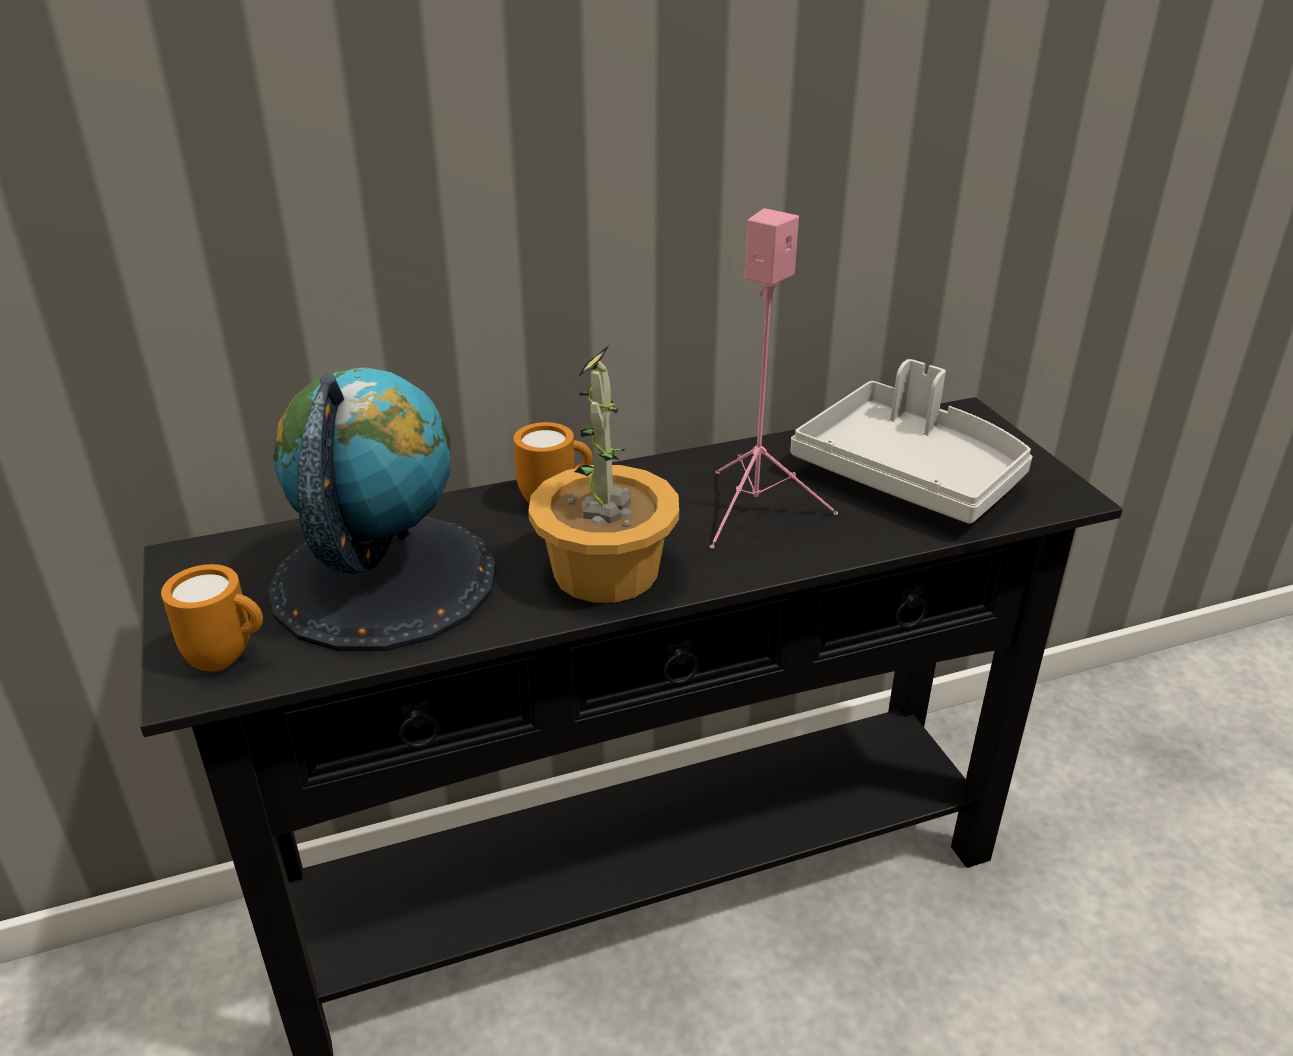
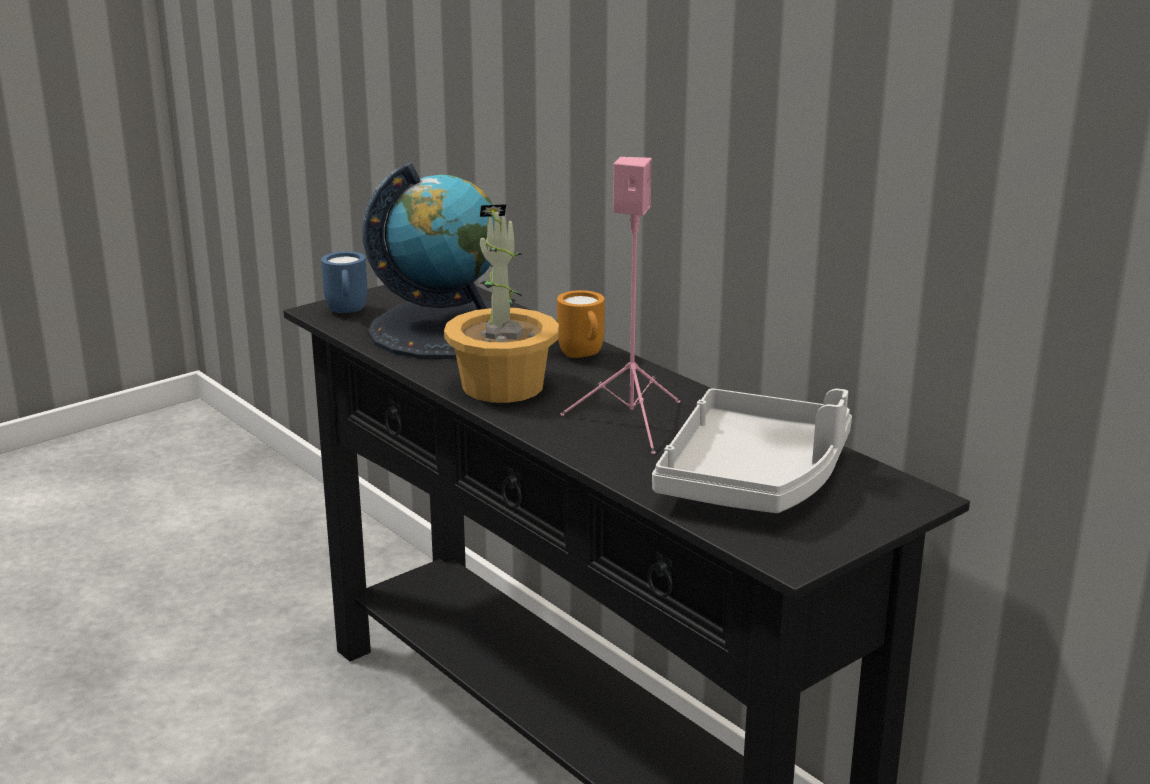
camera: 70 degrees right, 10 degrees down
orange mug [161,564,263,671] -> blue mug [321,251,367,313]

